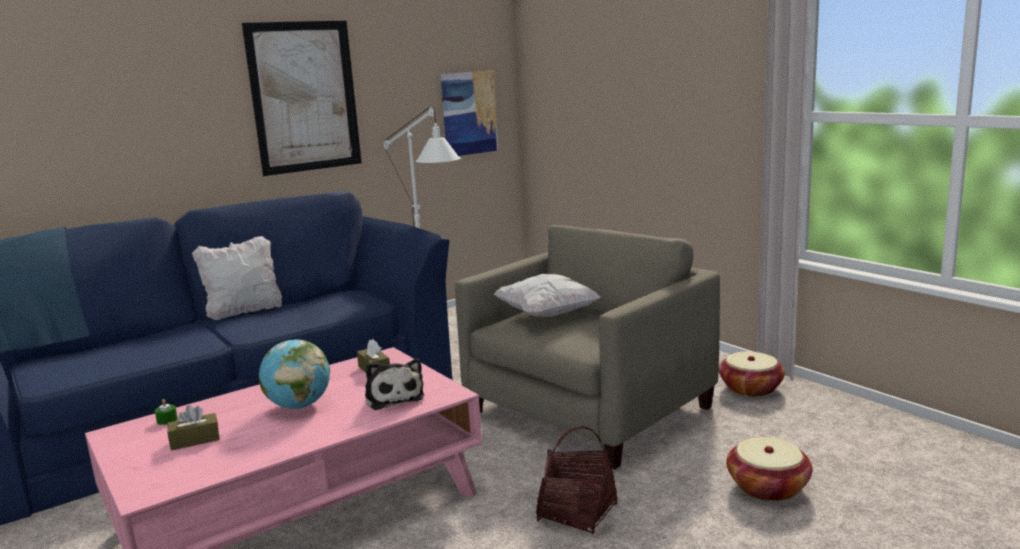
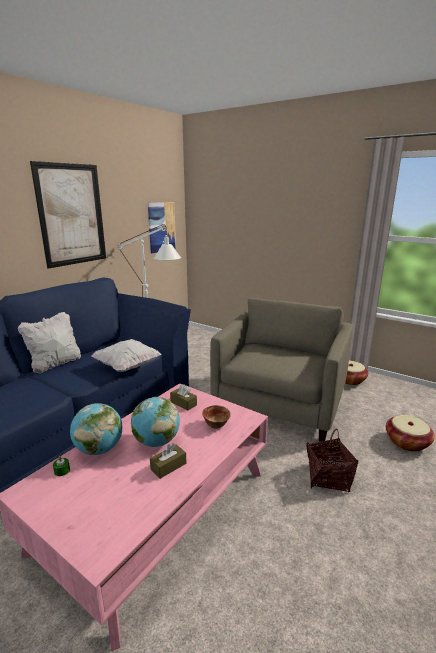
camera: 20 degrees left, 5 degrees up
brown tissue box [167,405,220,450] -> brown tissue box moved to [150,444,186,479]
plush toy [365,359,425,410] -> bowl [202,405,231,429]
white pillow [494,274,600,317] -> white pillow moved to [91,339,161,372]
none -> globe [70,403,122,455]

